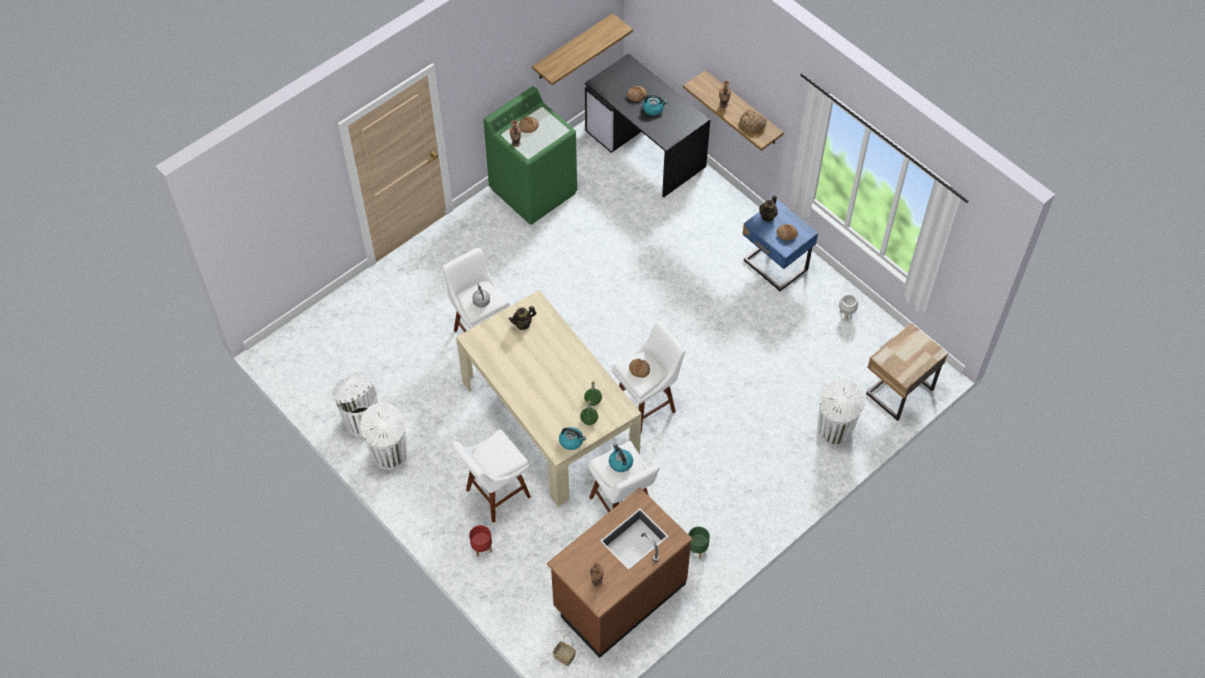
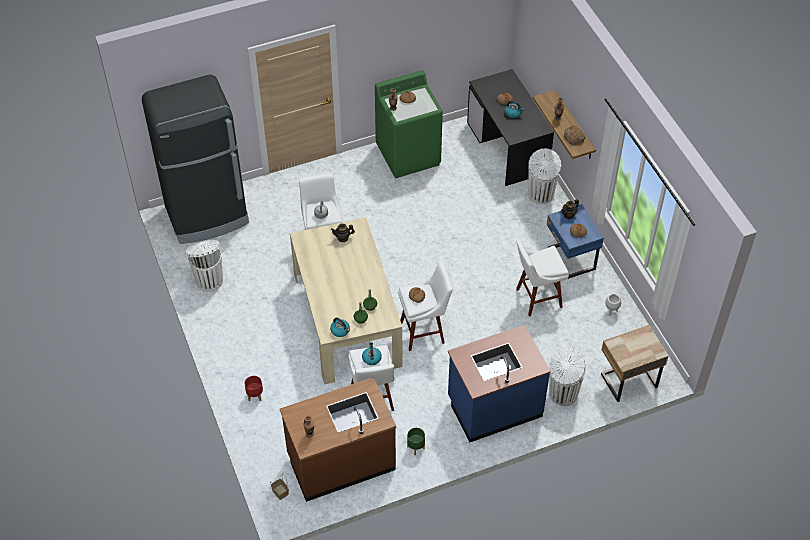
camera: 20 degrees right, 5 degrees down
white trash can [360,403,407,470] -> white trash can moved to [528,148,561,204]
white stool [452,429,531,523] -> white stool moved to [516,239,569,316]
shelf [532,13,633,85] -> none
none -> black fridge [142,75,249,244]
none -> blue counter [448,325,551,443]

